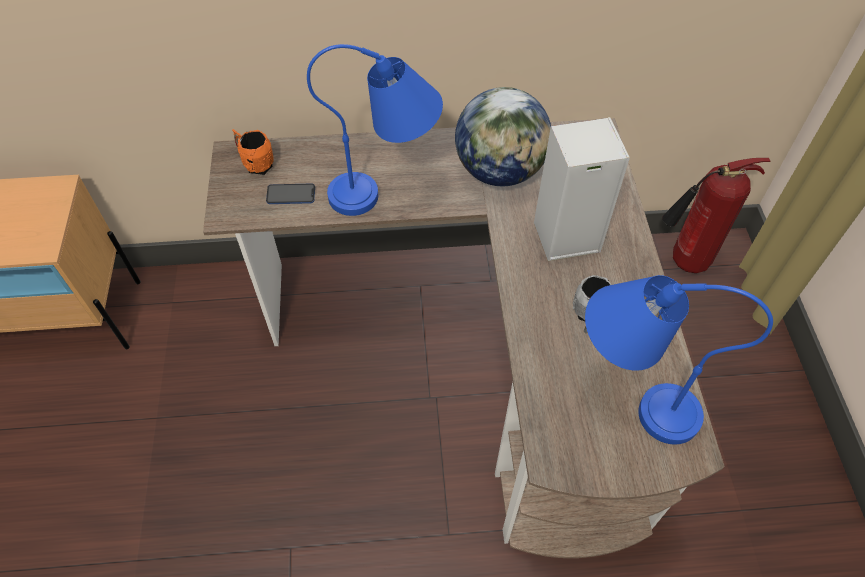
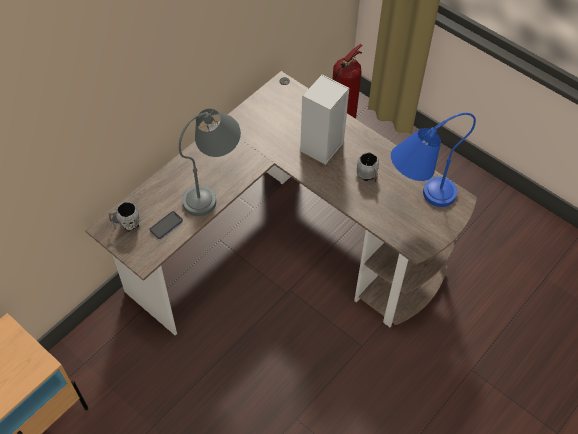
camera: 45 degrees left, 0 degrees up
orange mug [232,129,274,175] -> grey mug [107,201,140,231]
blue table lamp [307,44,443,216] -> grey table lamp [179,109,241,216]
globe [455,87,551,186] -> none

